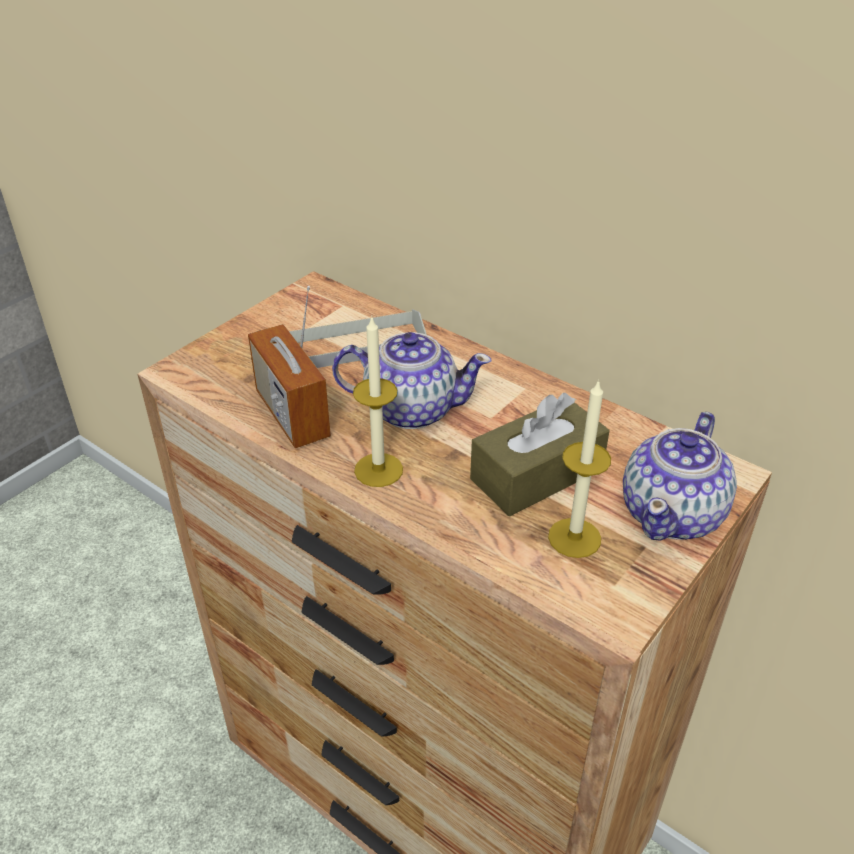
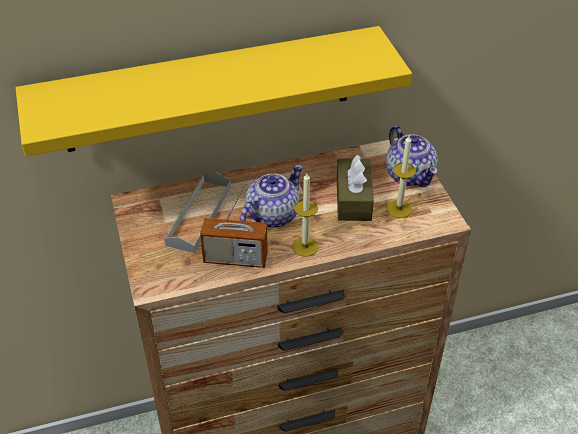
camera: 55 degrees left, 5 degrees up
none -> yellow shelf [16,26,412,157]

